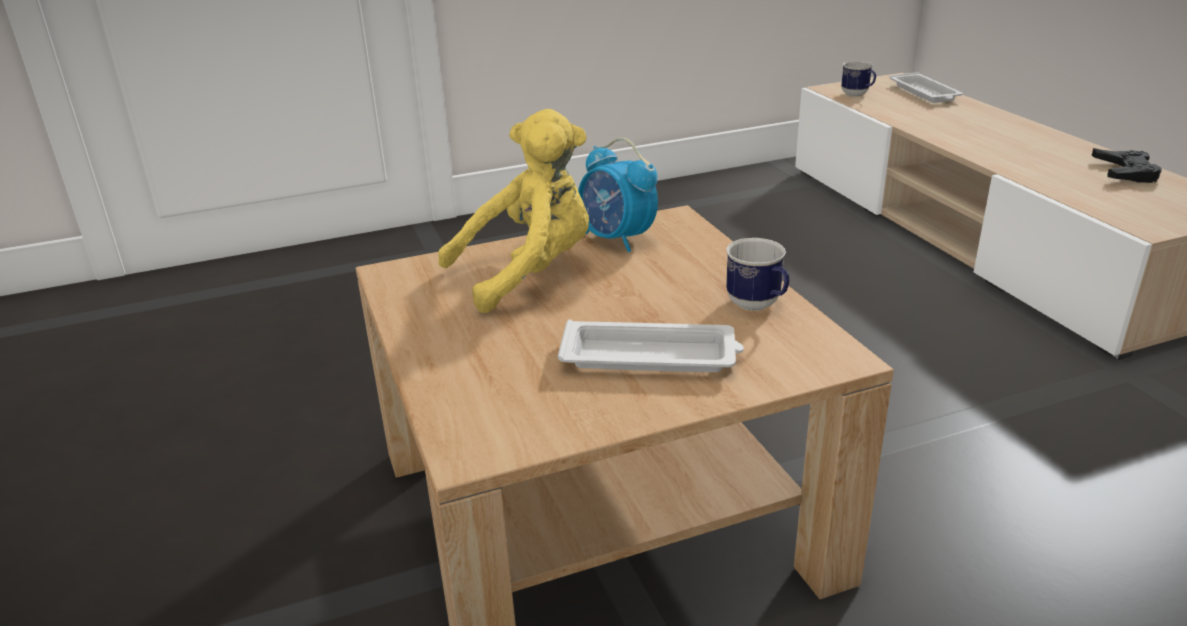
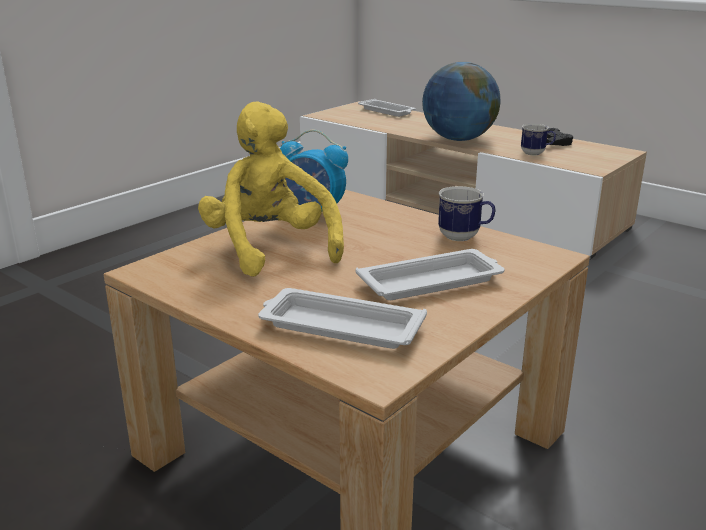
camera: 30 degrees left, 5 degrees down
yellow plush toy [438,109,589,313] -> yellow plush toy turned 60 degrees counterclockwise [198,101,344,277]
mug [841,61,876,97] -> mug moved to [521,124,556,155]
none -> white tray [258,288,427,349]
none -> globe [422,62,500,141]

